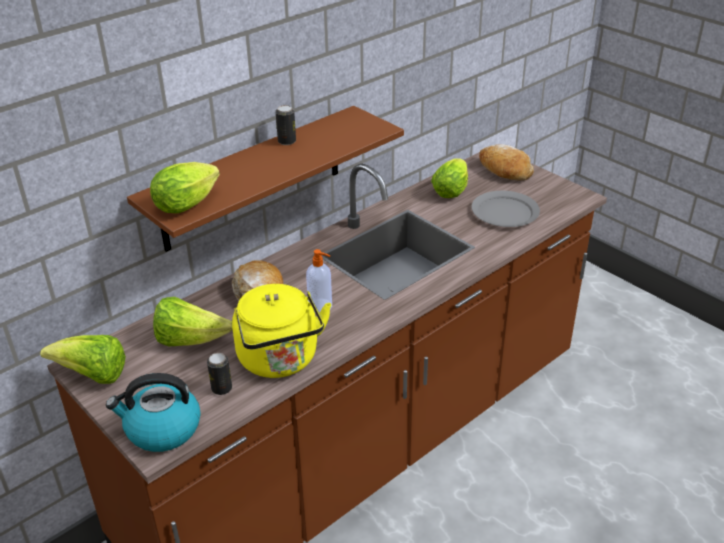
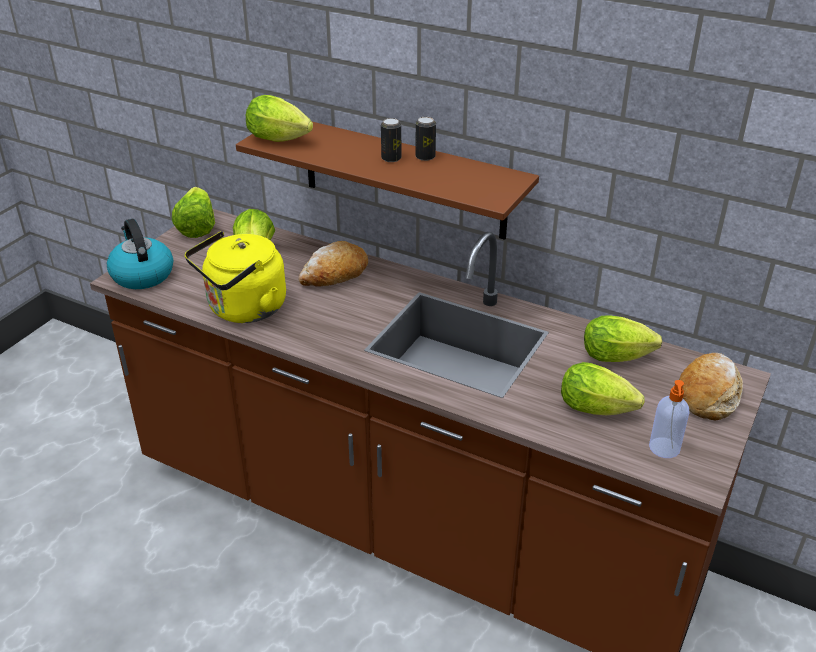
camera: 70 degrees right, 0 degrees up
can [207,353,232,395] -> can moved to [381,118,401,162]
soap dispenser [306,249,332,313] -> soap dispenser moved to [649,380,690,458]
grey plate [471,191,540,227] -> lettuce [561,362,645,415]

